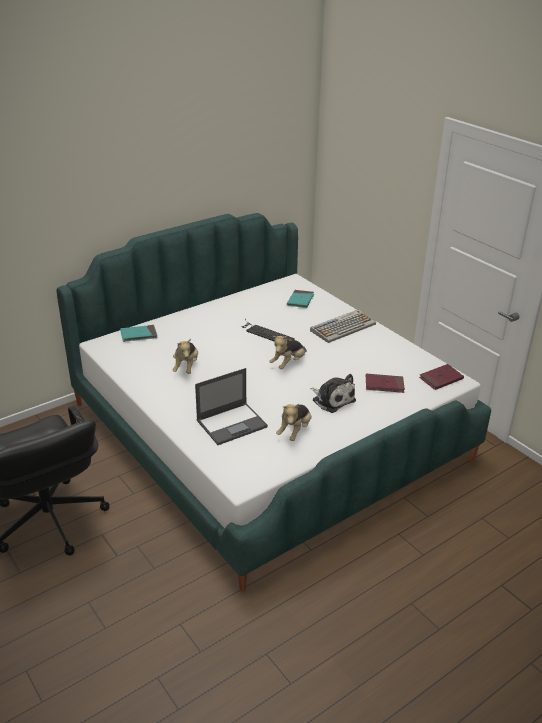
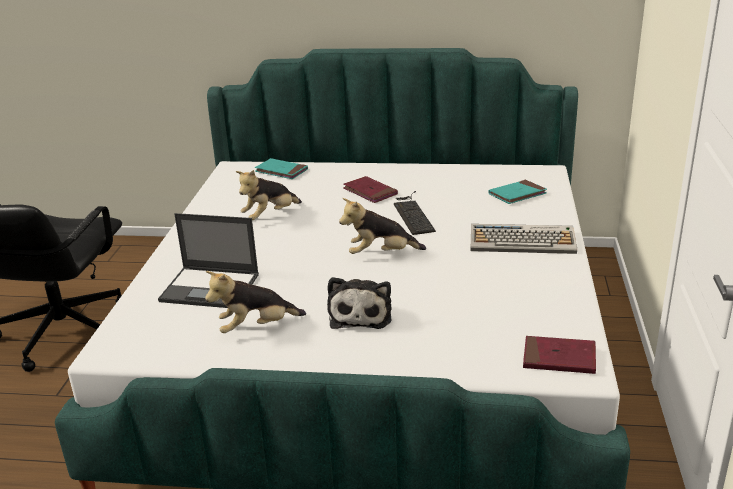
camera: 45 degrees right, 5 degrees down
red book [366,374,405,393] -> red book moved to [343,176,398,203]

